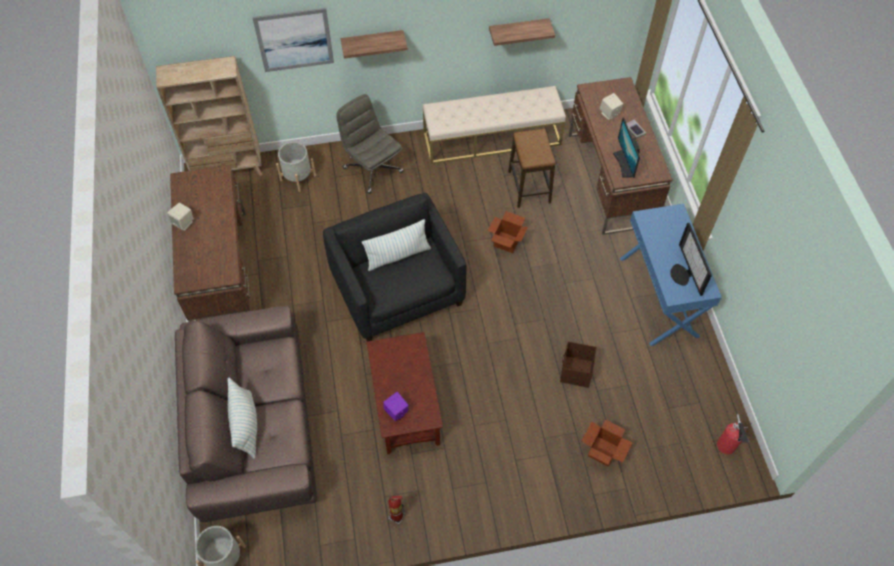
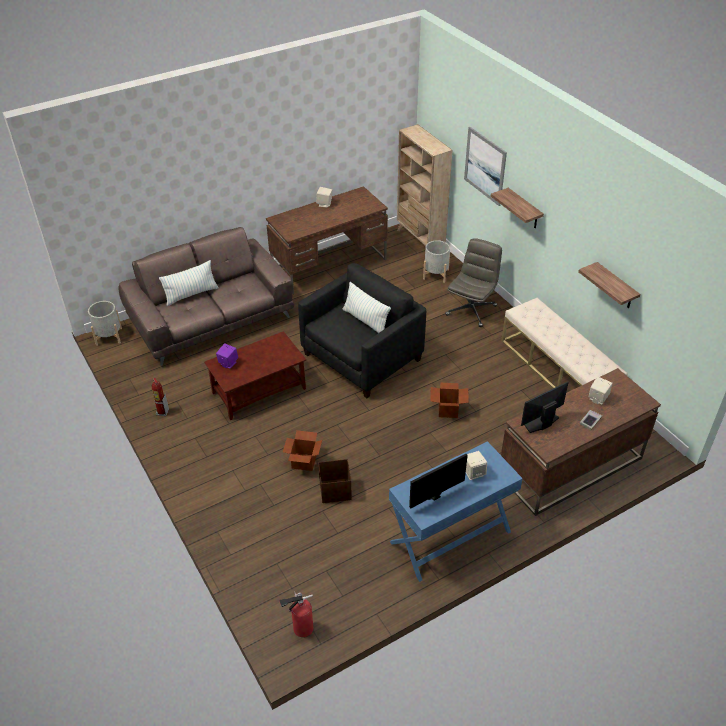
camera: 70 degrees right, 15 degrees down
stool [508,129,556,208] -> none
cardboard box [582,420,633,467] -> cardboard box moved to [283,430,322,471]
none -> beige speaker [466,451,487,480]

